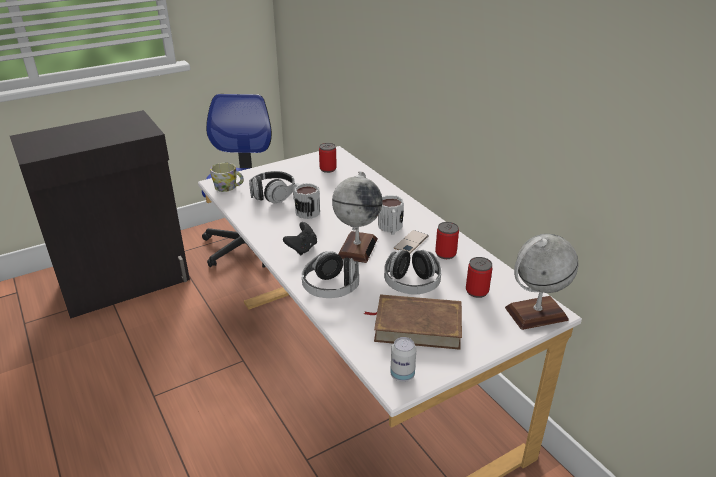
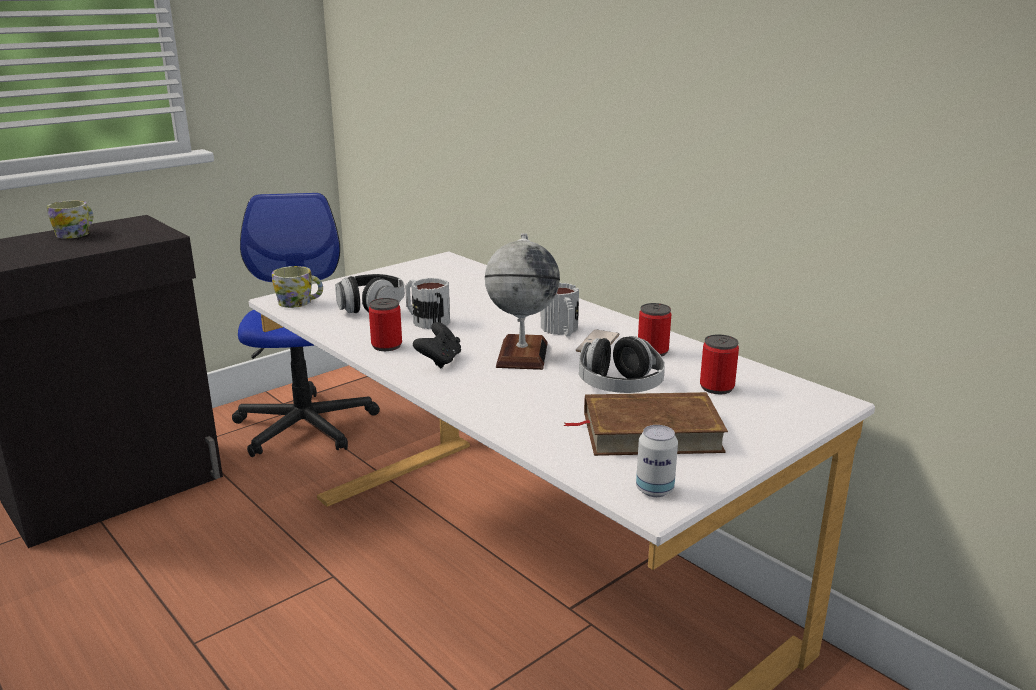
camera: 10 degrees left, 10 degrees down
headphones [302,251,359,298] -> none
can [319,143,337,173] -> can moved to [369,298,402,351]
globe [505,234,579,330] -> none
none -> mug [46,200,93,239]

